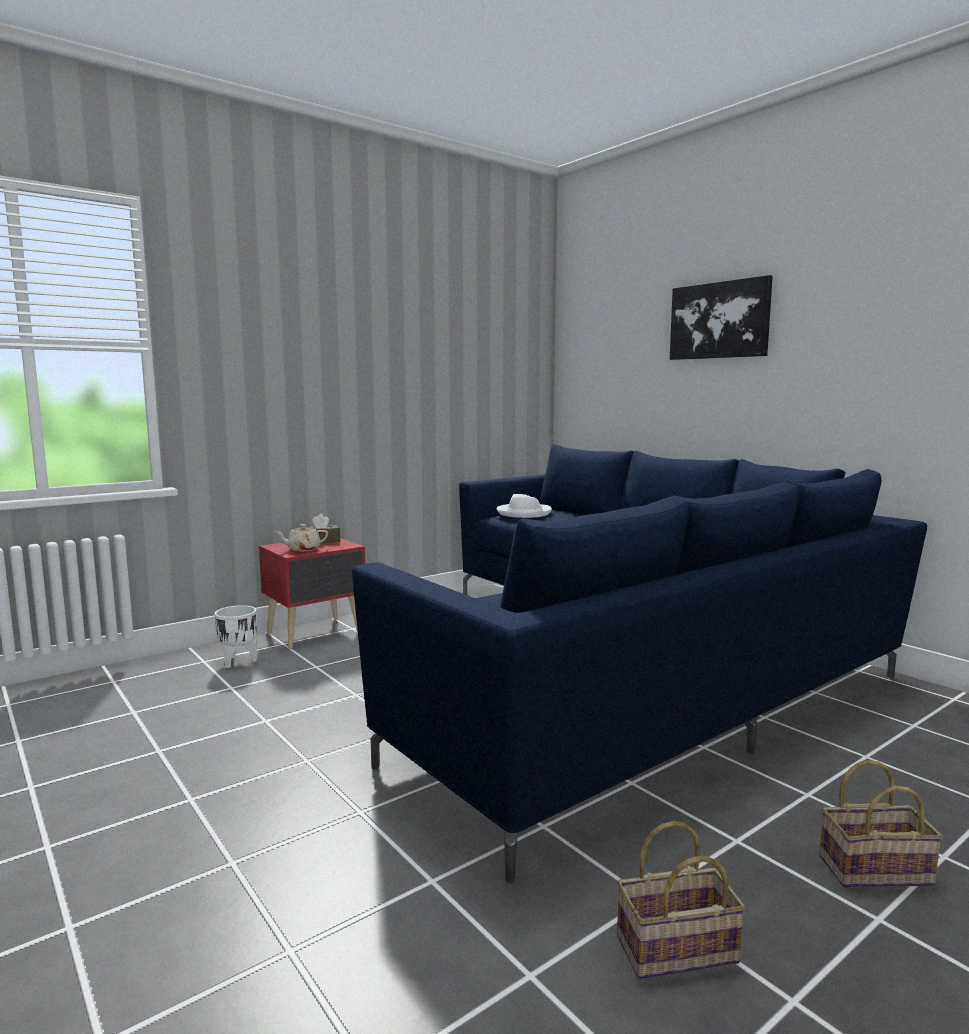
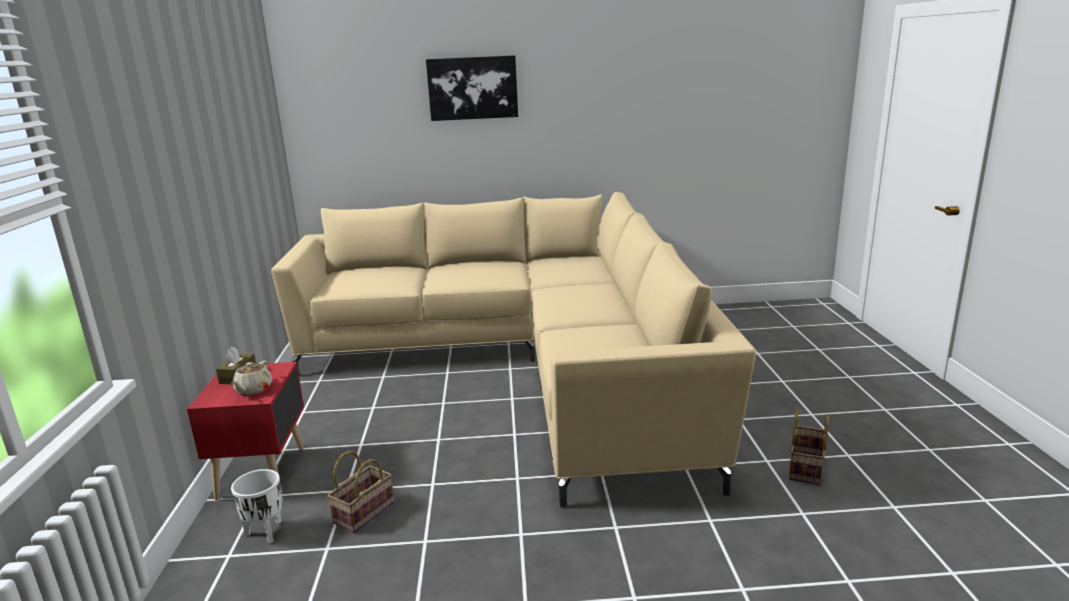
camera: 55 degrees left, 10 degrees up
blue sofa [352,444,927,883] -> beige sofa [271,192,756,508]
white hat [497,494,552,518] -> none
basket [819,760,943,888] -> basket moved to [327,451,394,533]

